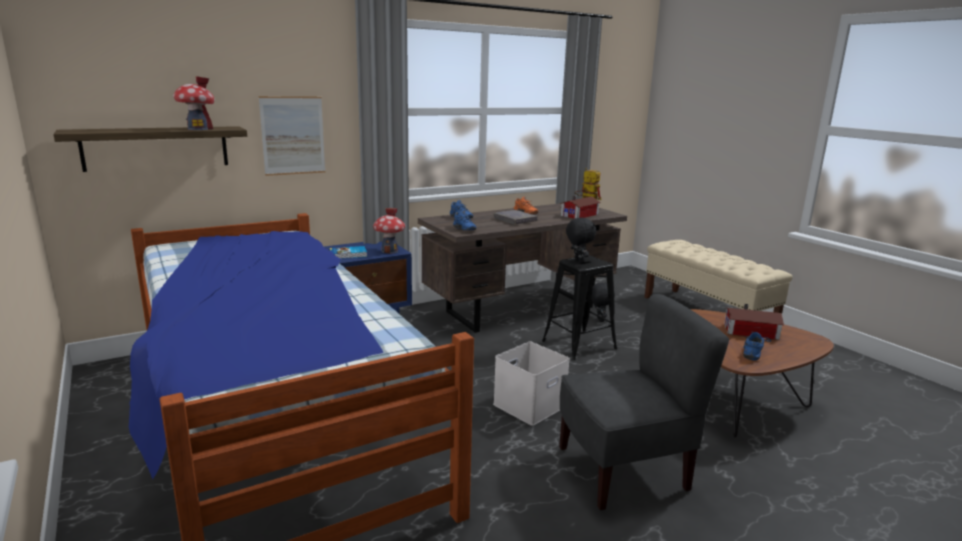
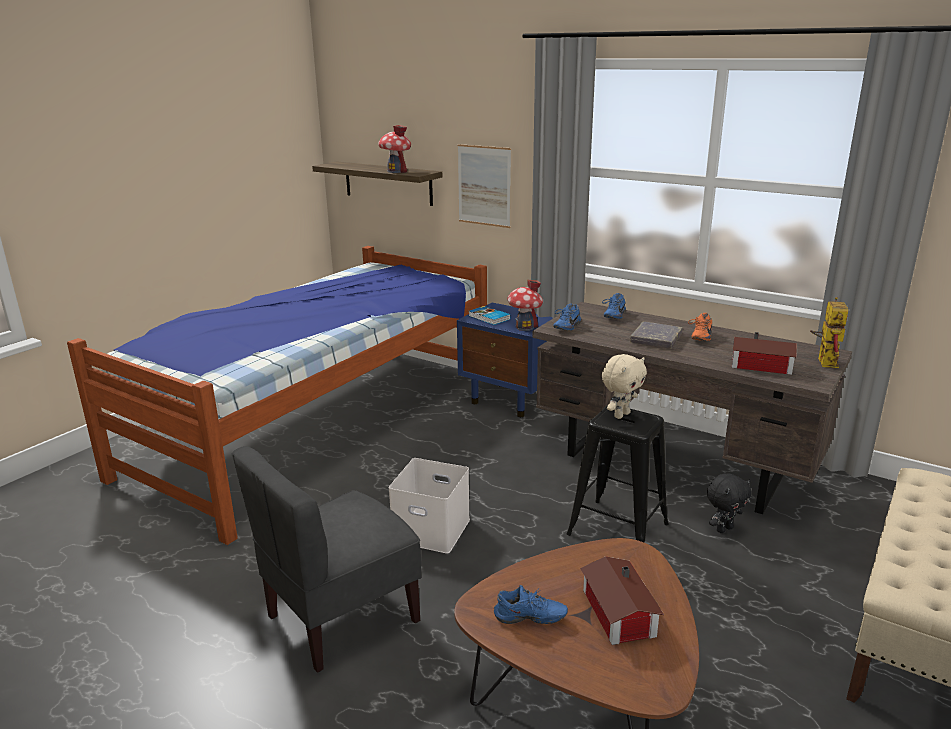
camera: 65 degrees right, 5 degrees up
grey chair [559,294,729,511] -> grey chair turned 90 degrees clockwise [232,446,421,673]
black plush toy [566,218,596,263] -> beige plush toy [602,354,647,419]

